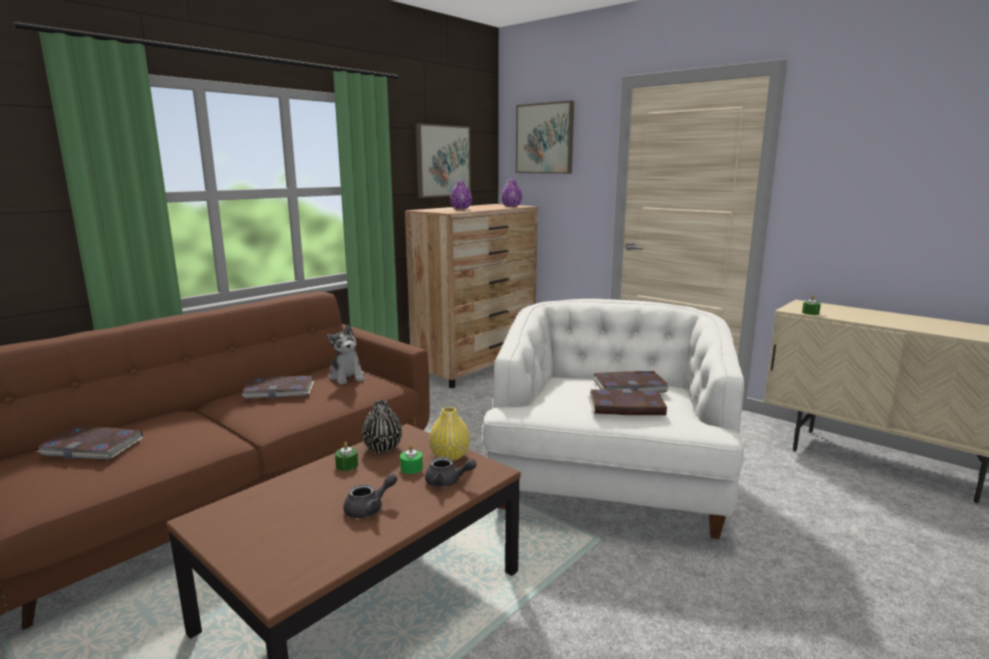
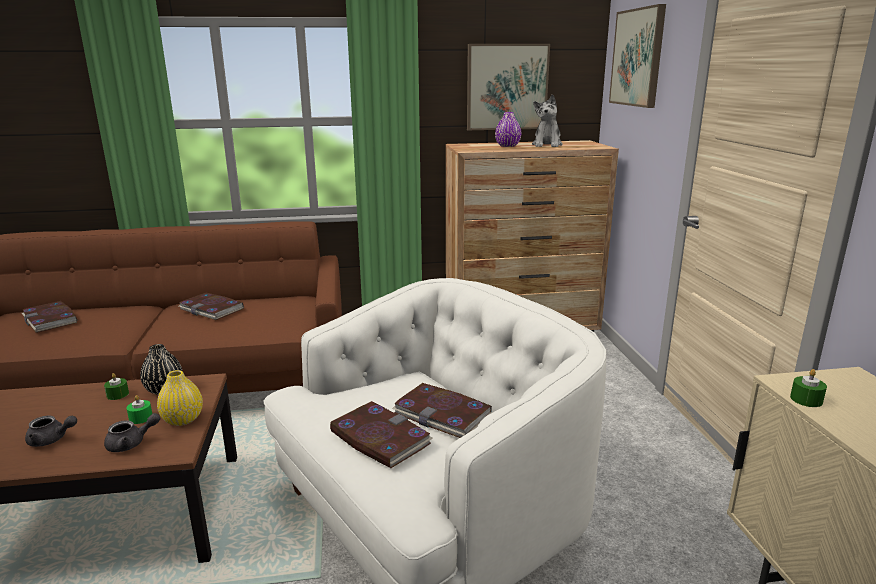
camera: 40 degrees right, 5 degrees up
plush toy [327,324,365,385] -> plush toy moved to [532,95,563,147]
grey teapot [425,457,477,487] -> grey teapot turned 75 degrees counterclockwise [104,413,160,452]
purple vase [501,180,522,207] -> none

